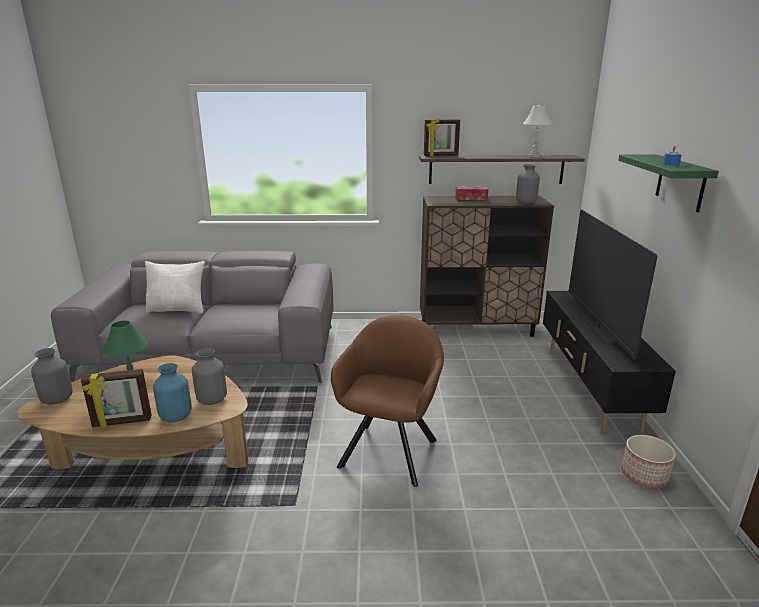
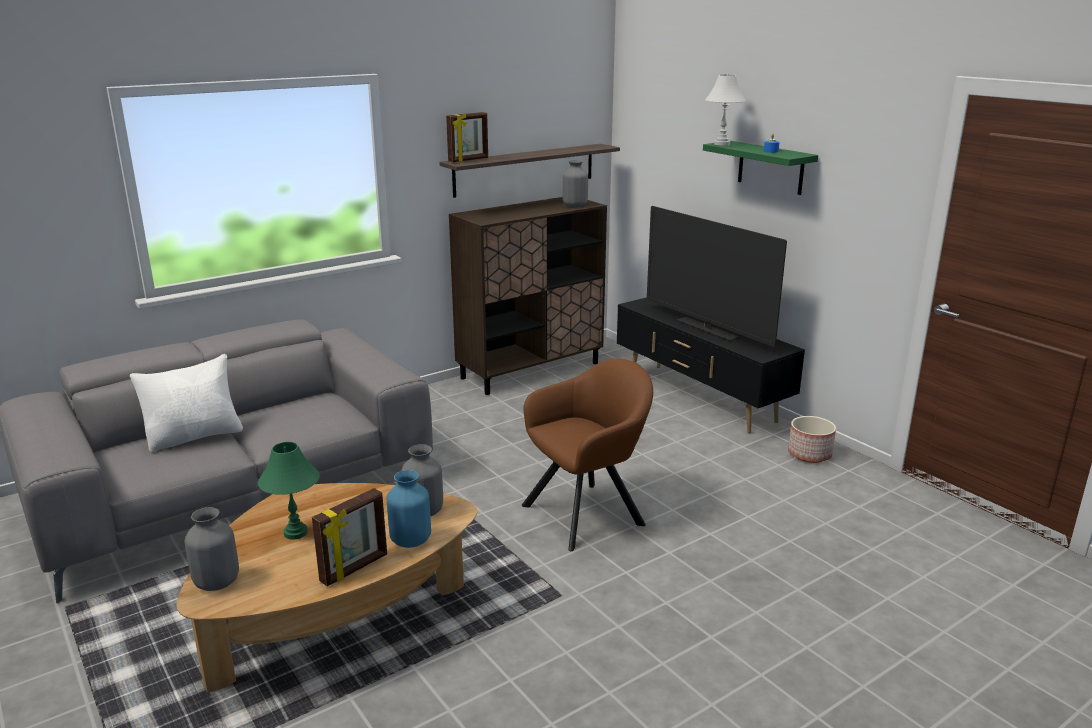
camera: 35 degrees left, 0 degrees up
brown armchair [331,315,444,487] -> brown armchair turned 75 degrees clockwise [522,358,653,551]
tissue box [455,186,488,200] -> none
white table lamp [523,105,553,157] -> white table lamp moved to [705,75,746,145]

